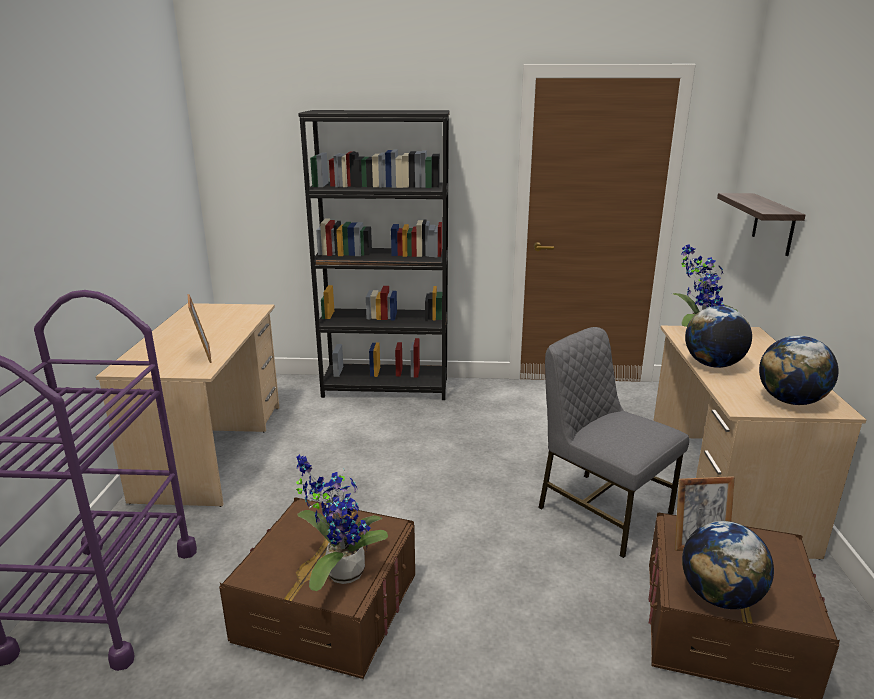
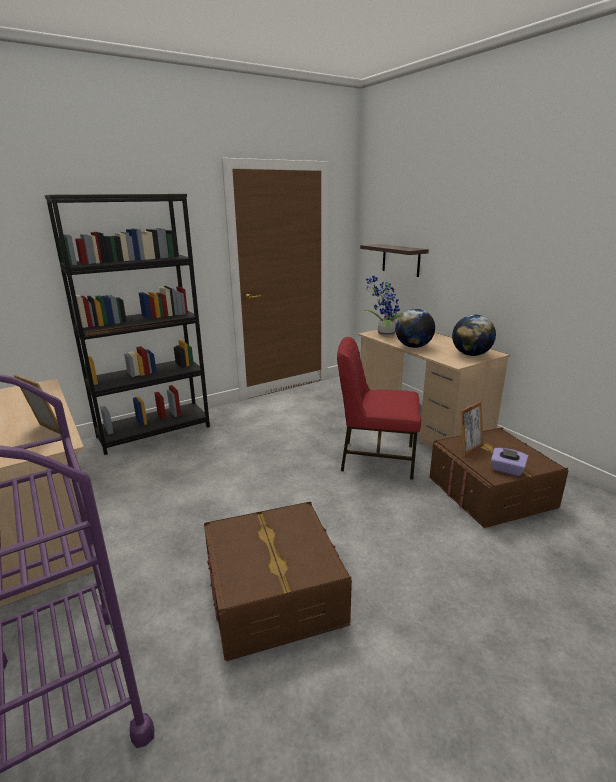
camera: 35 degrees left, 0 degrees up
potted plant [296,455,388,591] -> none
grey chair [538,327,689,558] -> red chair [337,337,421,480]
globe [682,521,774,609] -> purple tissue box [491,448,528,476]

